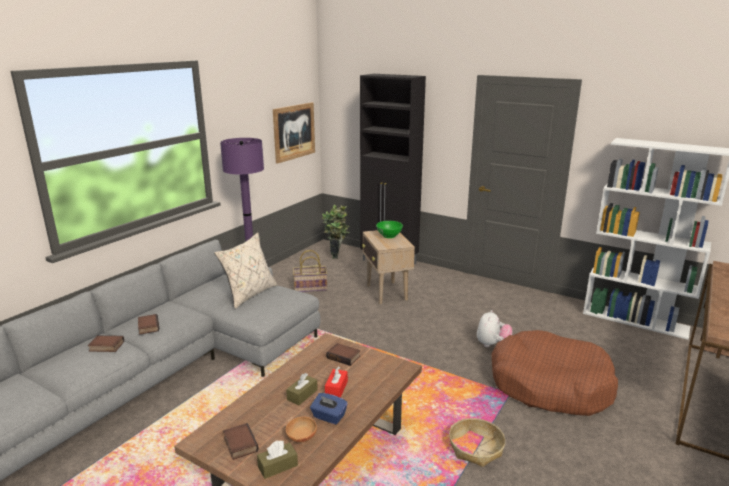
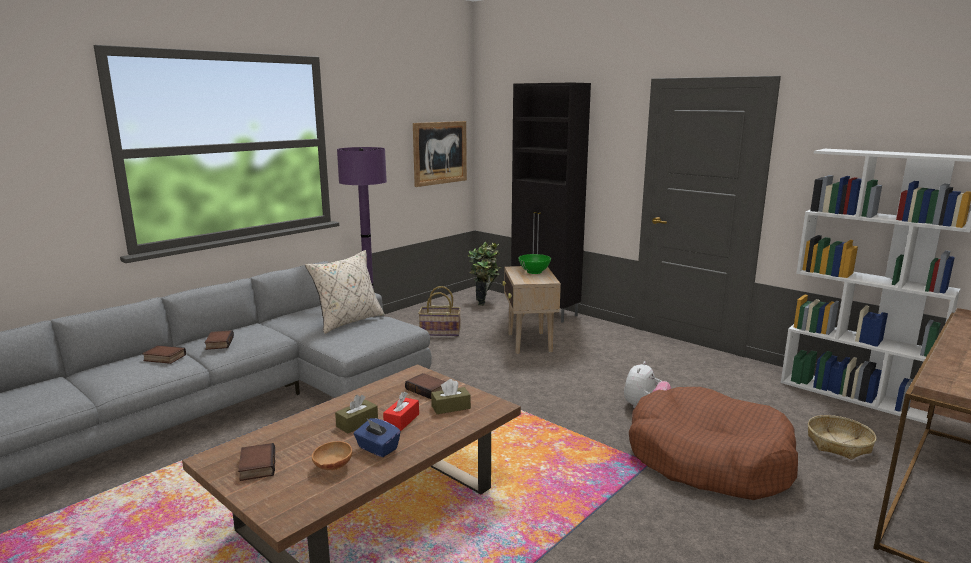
camera: 10 degrees right, 5 degrees down
brown tissue box [257,441,298,479] -> brown tissue box moved to [431,379,471,414]
basket [449,418,505,467] -> basket moved to [808,415,876,460]

